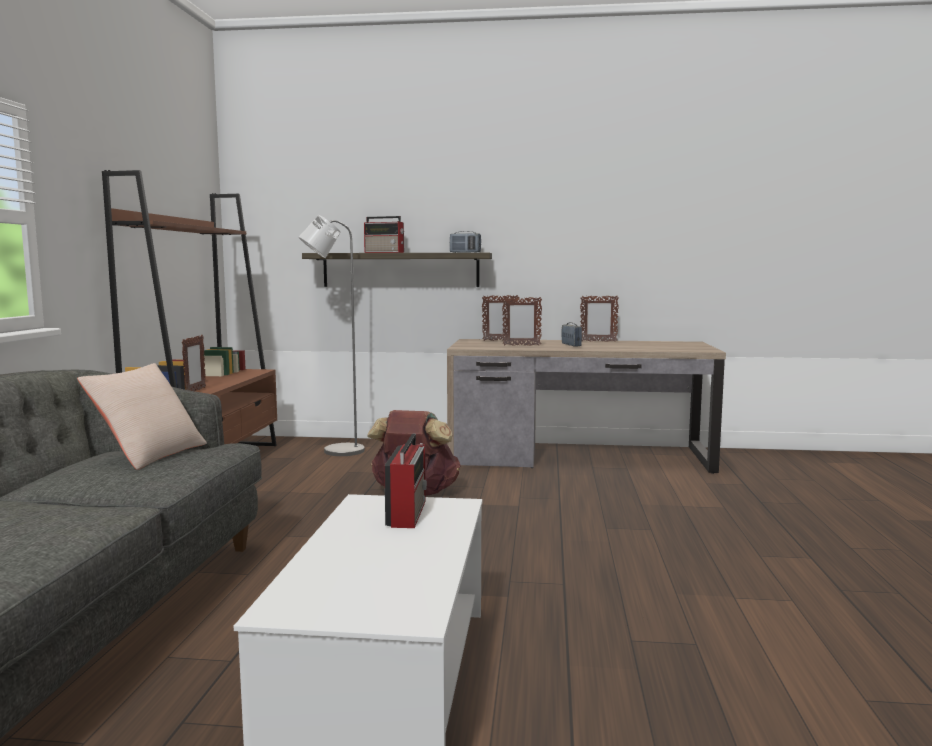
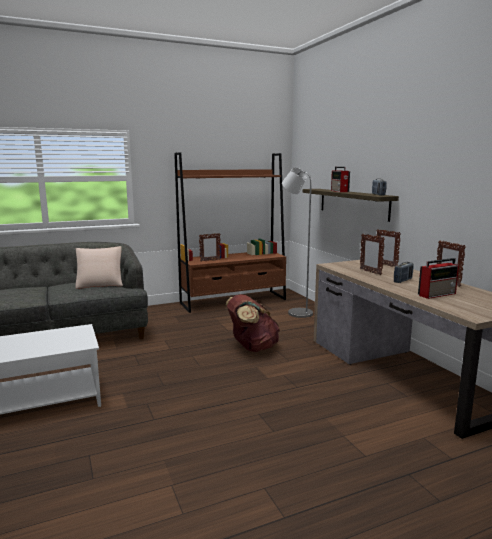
camera: 60 degrees right, 5 degrees up
radio [384,434,427,528] -> radio moved to [418,258,459,299]

